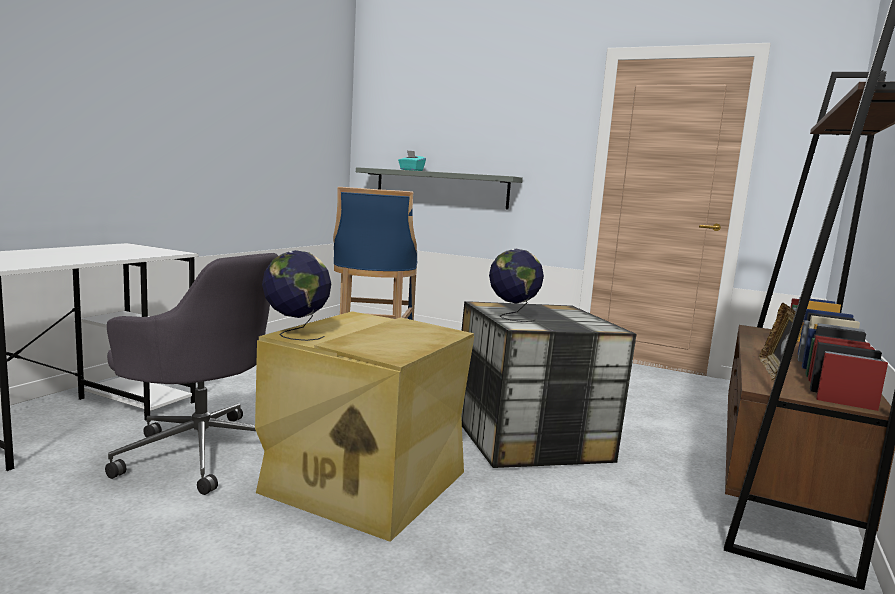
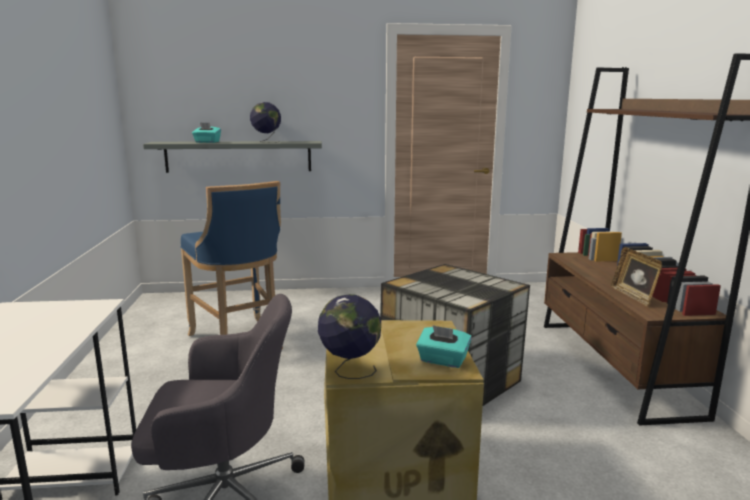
camera: 30 degrees left, 5 degrees up
globe [489,249,544,322] -> globe moved to [250,102,281,143]
none -> turquoise tissue box [416,325,472,368]

